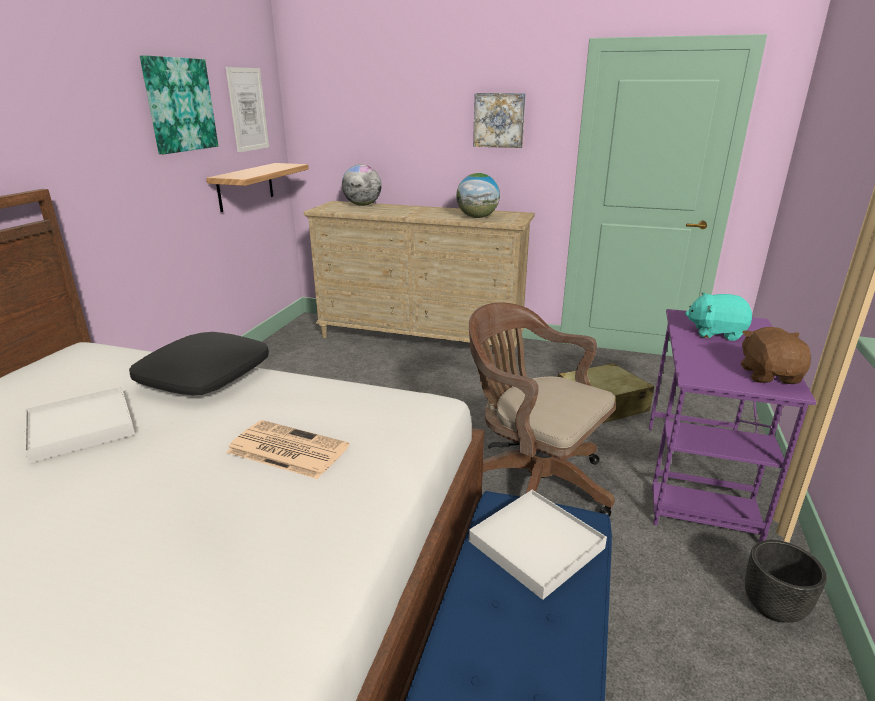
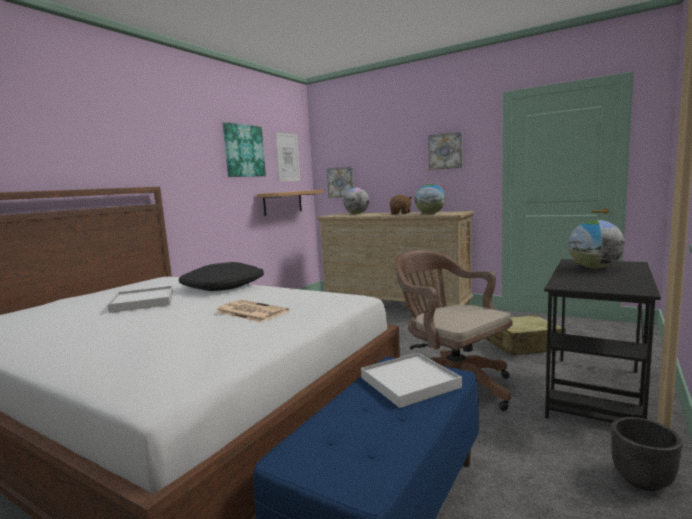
camera: 15 degrees right, 15 degrees down
purple desk [649,309,816,542] -> black desk [544,259,661,423]
turquoise plush toy [685,292,752,341] -> globe [568,220,625,269]
brown plush toy [741,327,811,384] -> brown plush toy moved to [390,195,412,214]
none -> picture [327,167,354,198]

